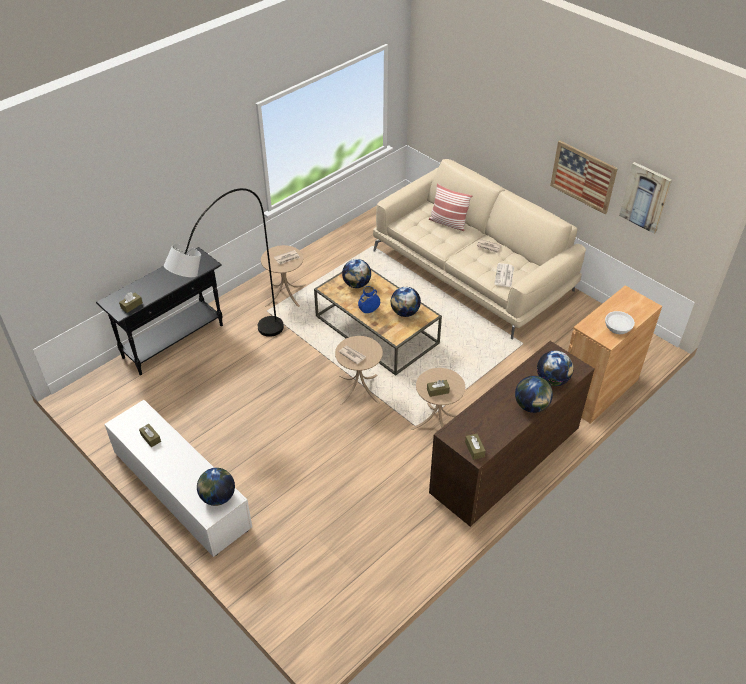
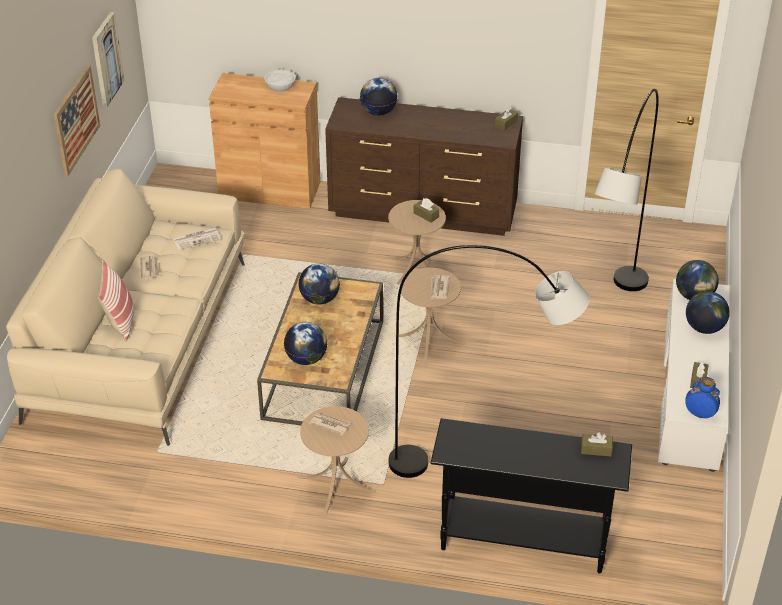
camera: 125 degrees left, 5 degrees down
blue vase [358,286,380,313] -> blue vase moved to [686,377,720,418]
globe [515,376,553,413] -> globe moved to [686,291,730,334]
none -> grey floor lamp [594,89,659,291]

